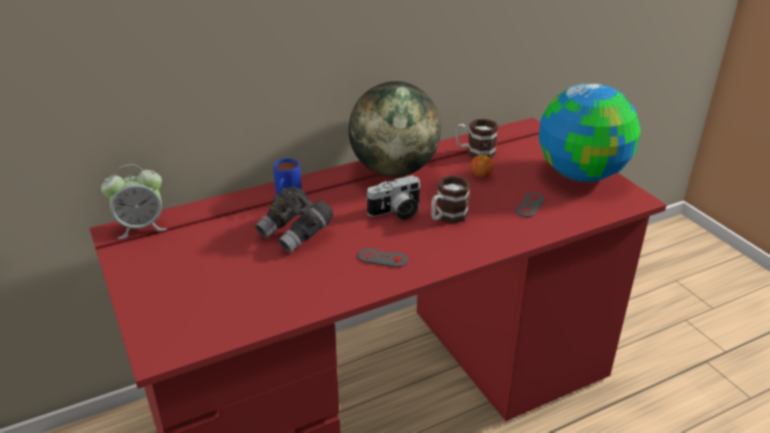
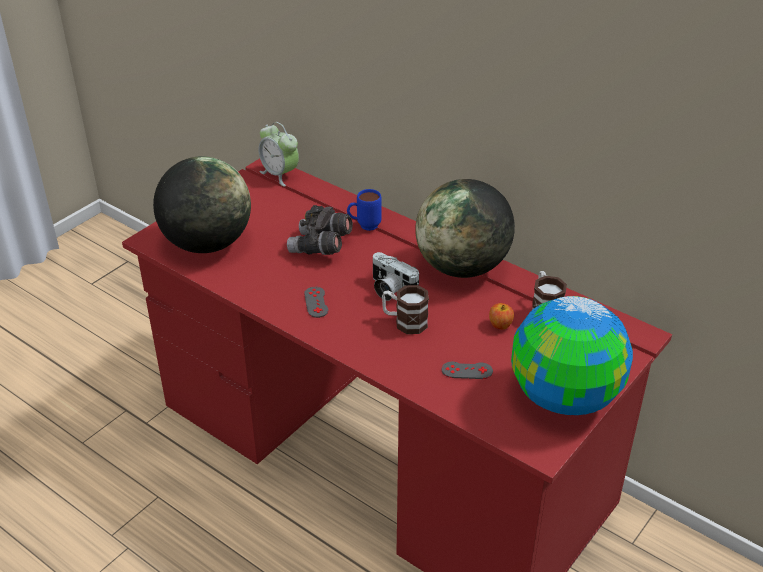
camera: 65 degrees right, 5 degrees up
none -> globe [153,156,251,253]

